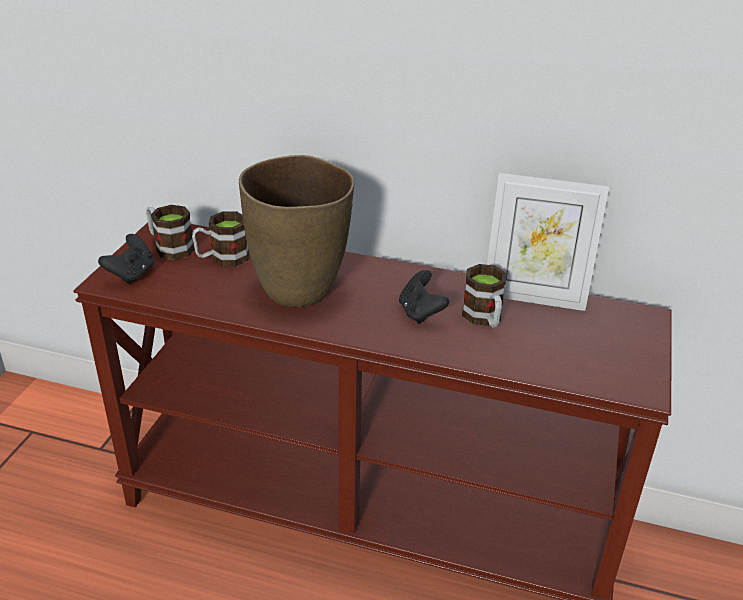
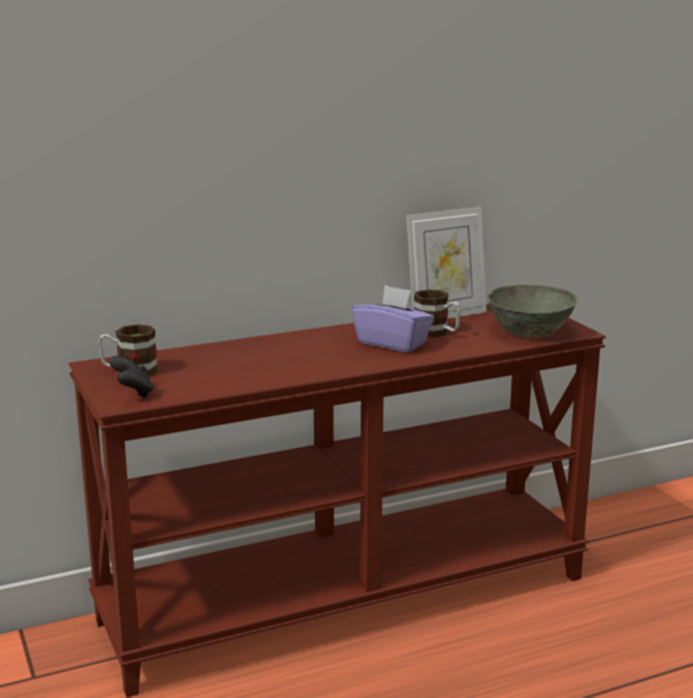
camera: 40 degrees left, 15 degrees down
mug [192,211,249,266] -> none
brown vase [239,155,354,307] -> none
black game controller [399,270,449,324] -> purple tissue box [351,285,434,352]
none -> grey bowl [486,285,579,338]

